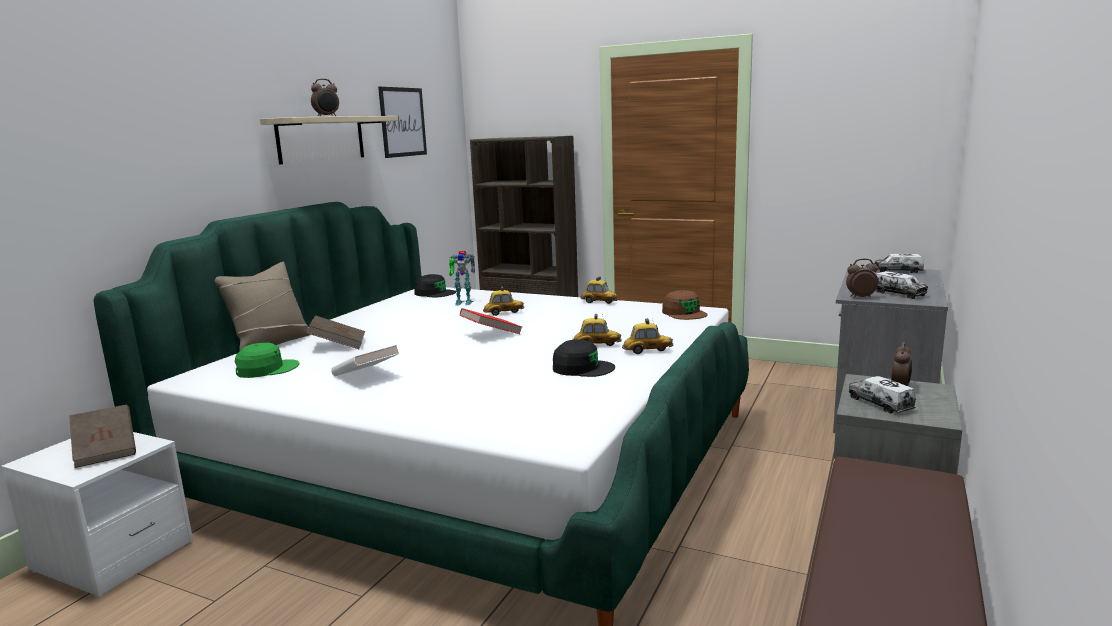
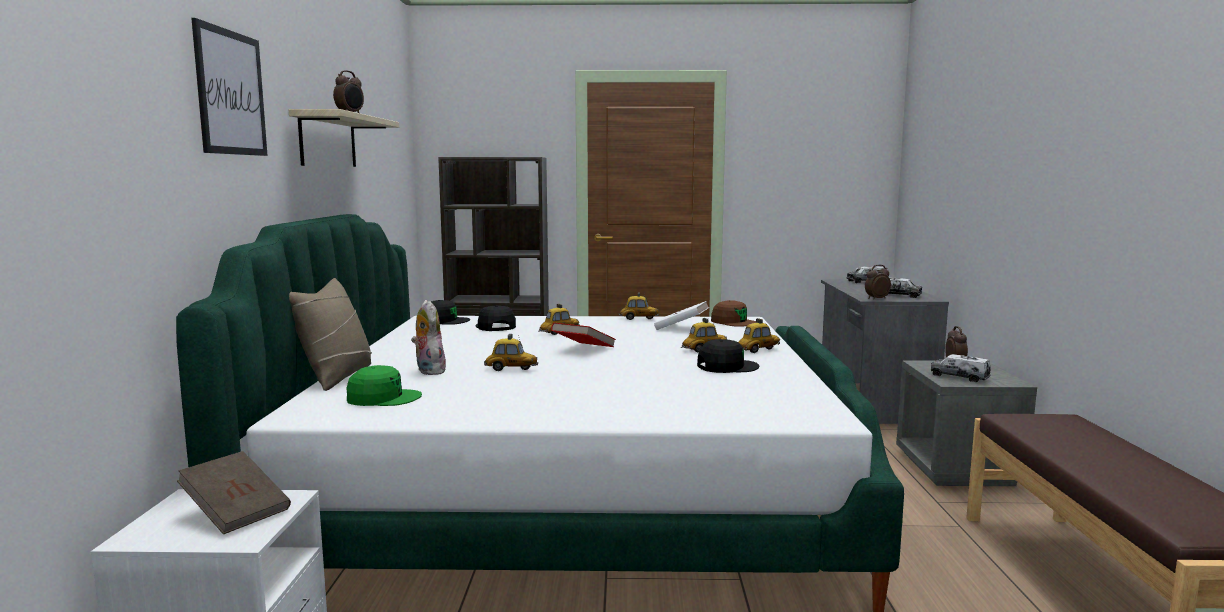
camera: 25 degrees left, 5 degrees down
green cap [235,343,299,378] -> green cap turned 45 degrees clockwise [347,365,422,406]
brown book [307,315,365,349] -> plush toy [411,300,446,375]
white book [331,345,400,376] -> white book moved to [654,301,709,330]
picture [378,87,427,158] -> picture moved to [191,18,268,156]
toy robot [449,251,475,306] -> black cap [475,306,516,331]
none -> toy car [484,334,538,371]

